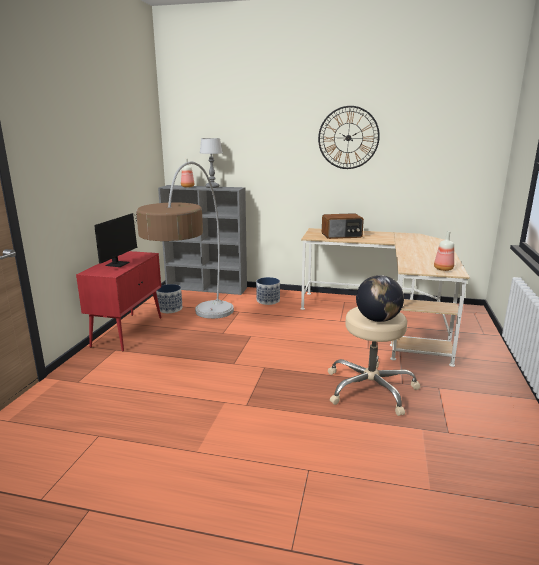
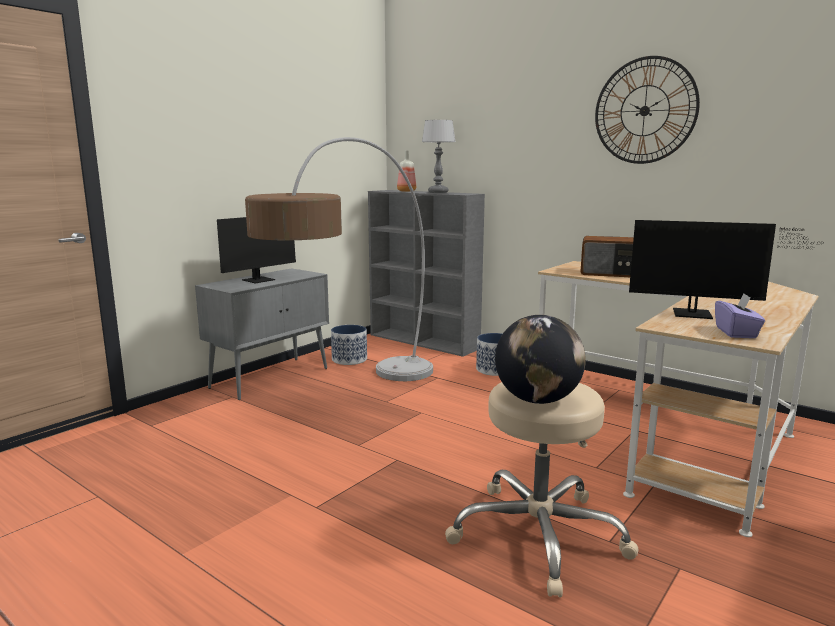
camera: 25 degrees right, 5 degrees down
red cabinet [76,251,161,352] -> grey cabinet [195,268,329,400]
bottle [434,231,454,271] -> purple tissue box [715,294,765,338]
none -> monitor [629,220,824,319]

